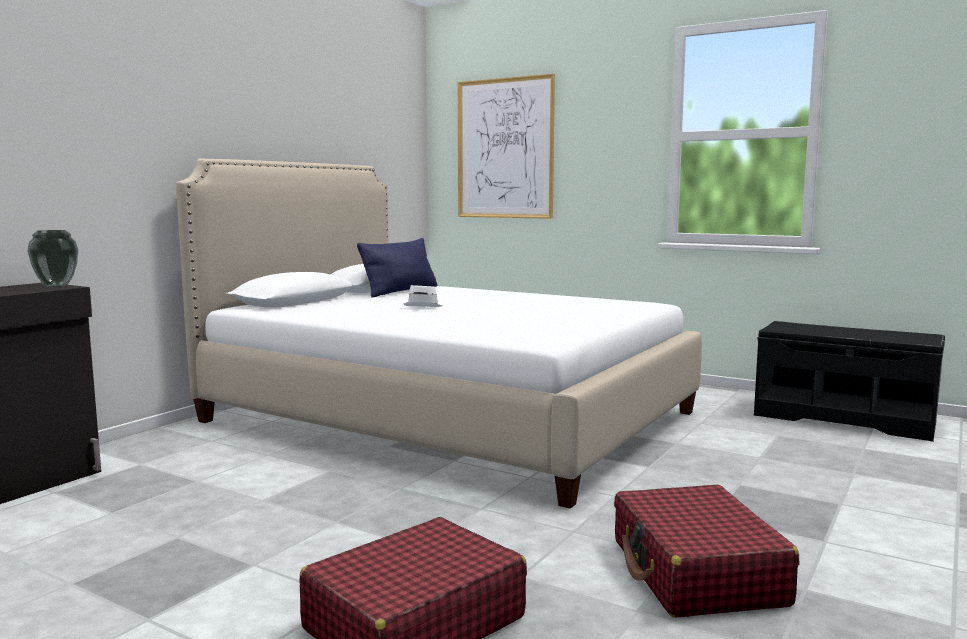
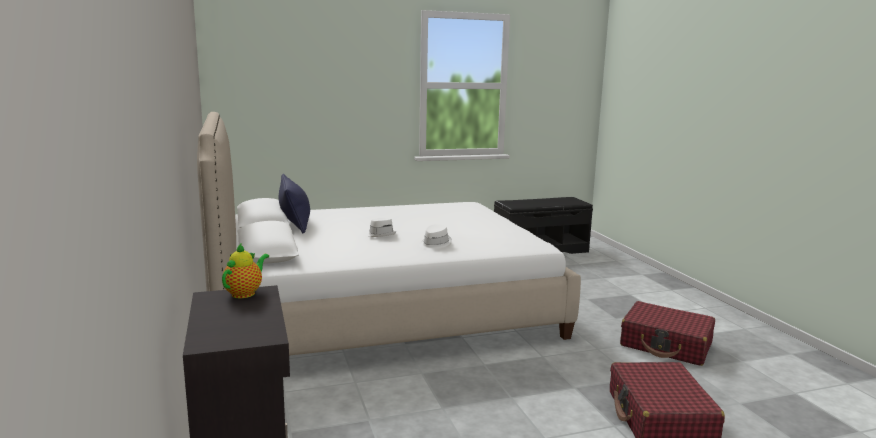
camera: 50 degrees left, 5 degrees up
vase [28,230,78,287] -> teapot [222,244,269,298]
picture [458,74,555,219] -> none
none -> white hat [419,224,452,250]

